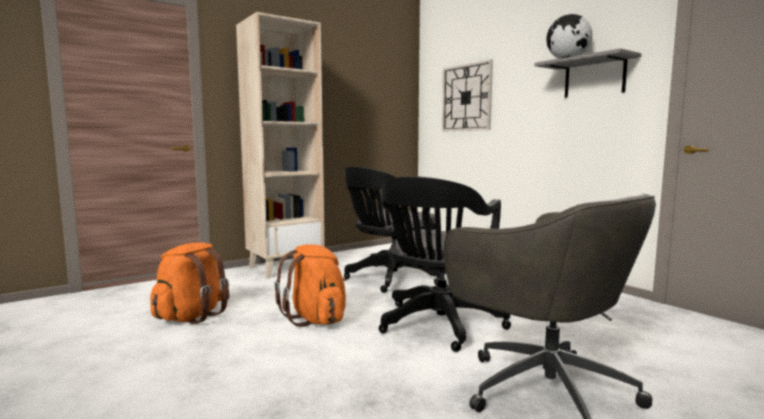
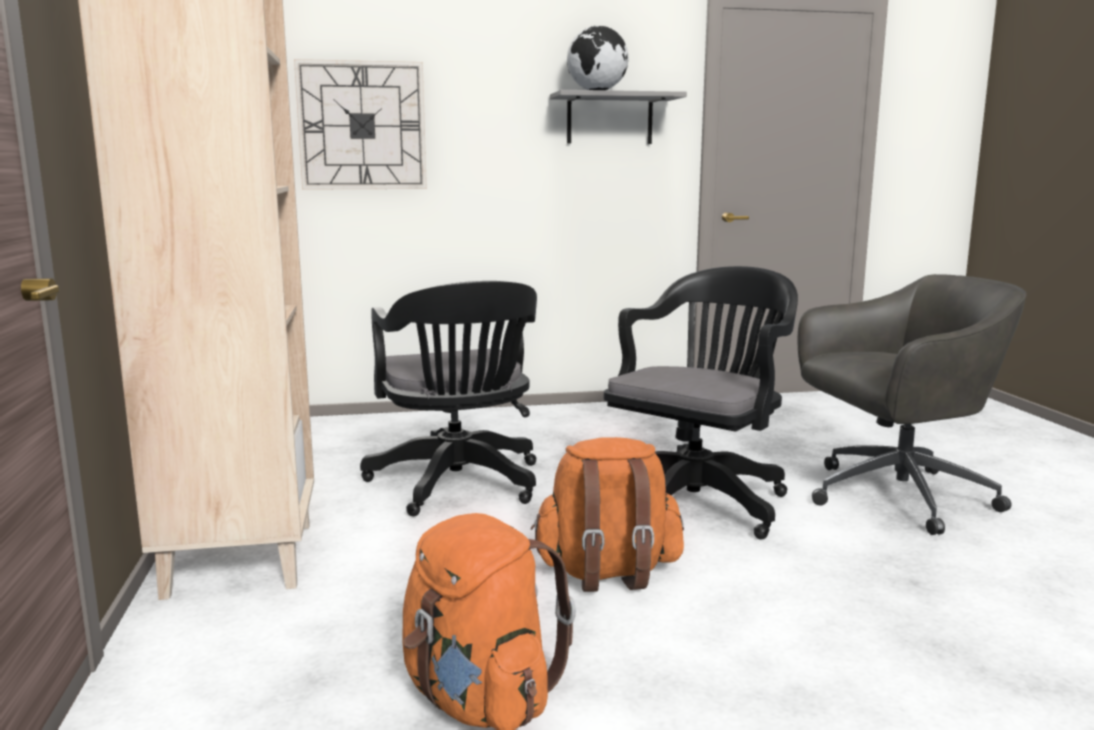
camera: 65 degrees left, 5 degrees up
black office chair [379,176,511,352] -> black office chair turned 105 degrees counterclockwise [604,266,798,540]

